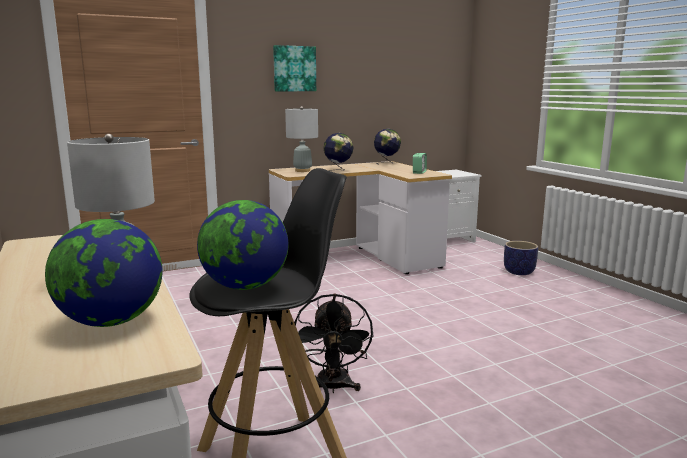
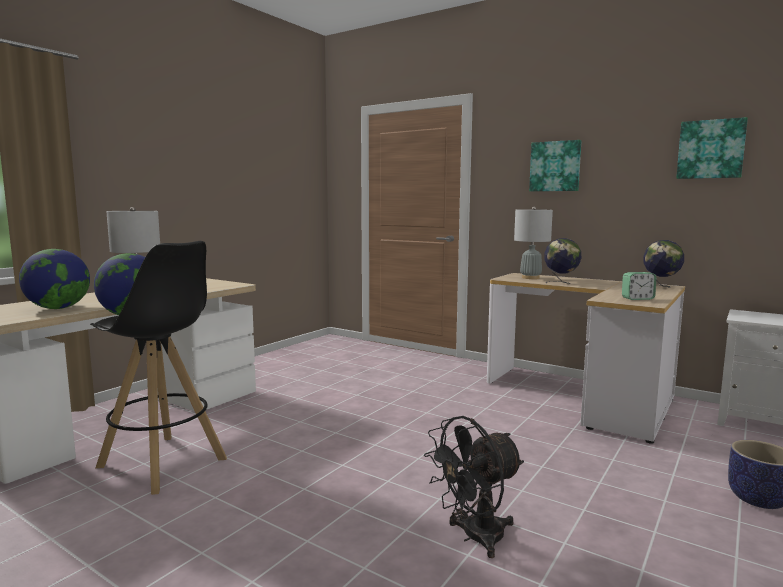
camera: 60 degrees right, 5 degrees down
black fan [294,293,374,393] -> black fan moved to [424,416,524,558]
none -> picture [676,117,748,179]

